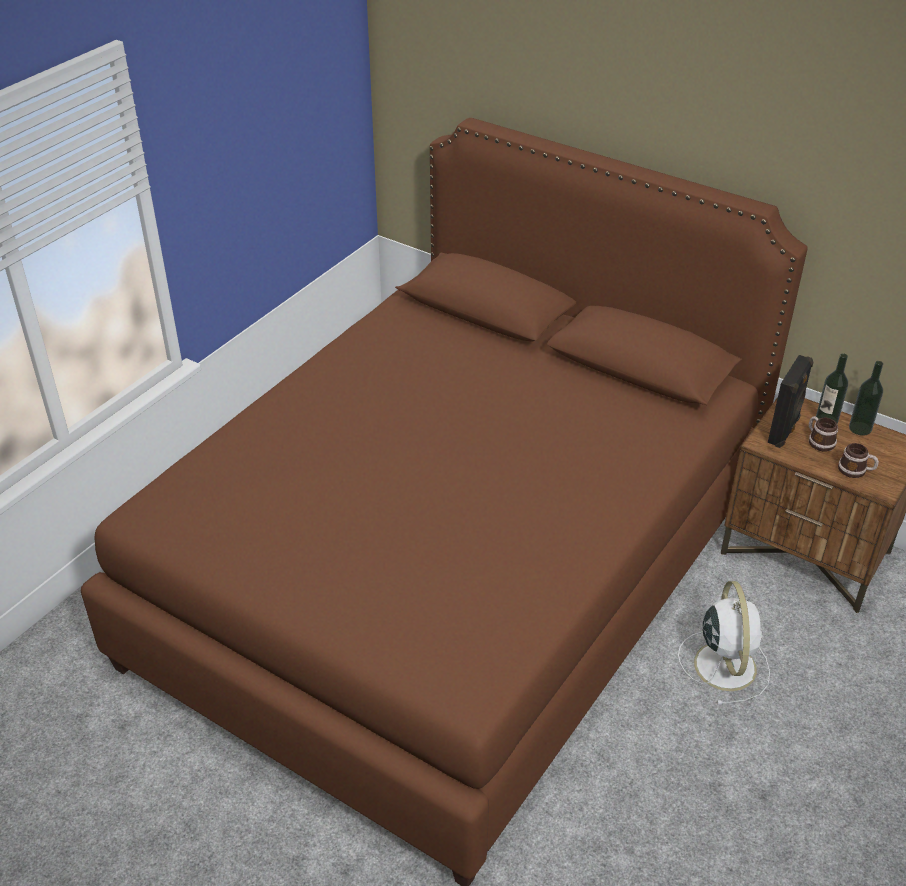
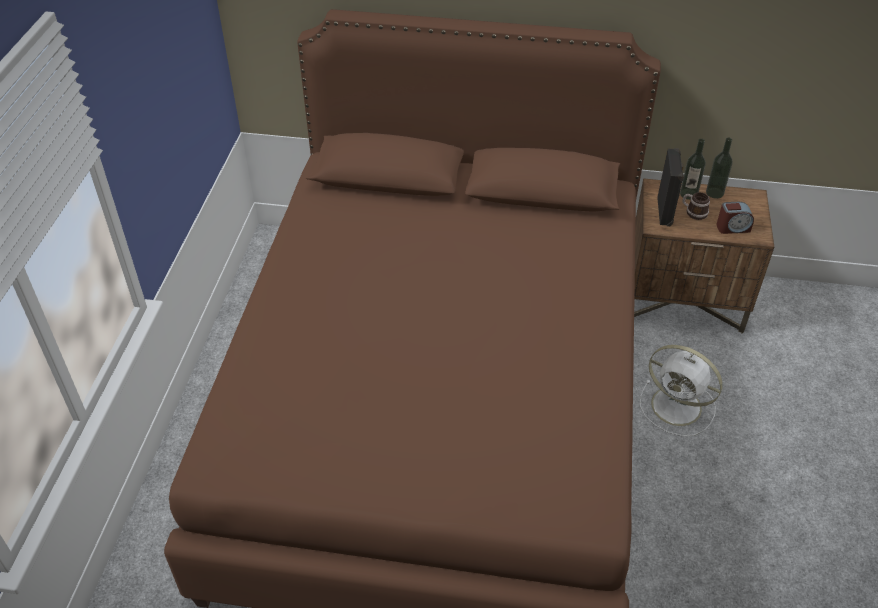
camera: 25 degrees left, 5 degrees up
white fan [678,581,770,705] -> white fan turned 150 degrees clockwise [640,345,723,436]
mug [838,443,879,478] -> alarm clock [716,202,754,234]

